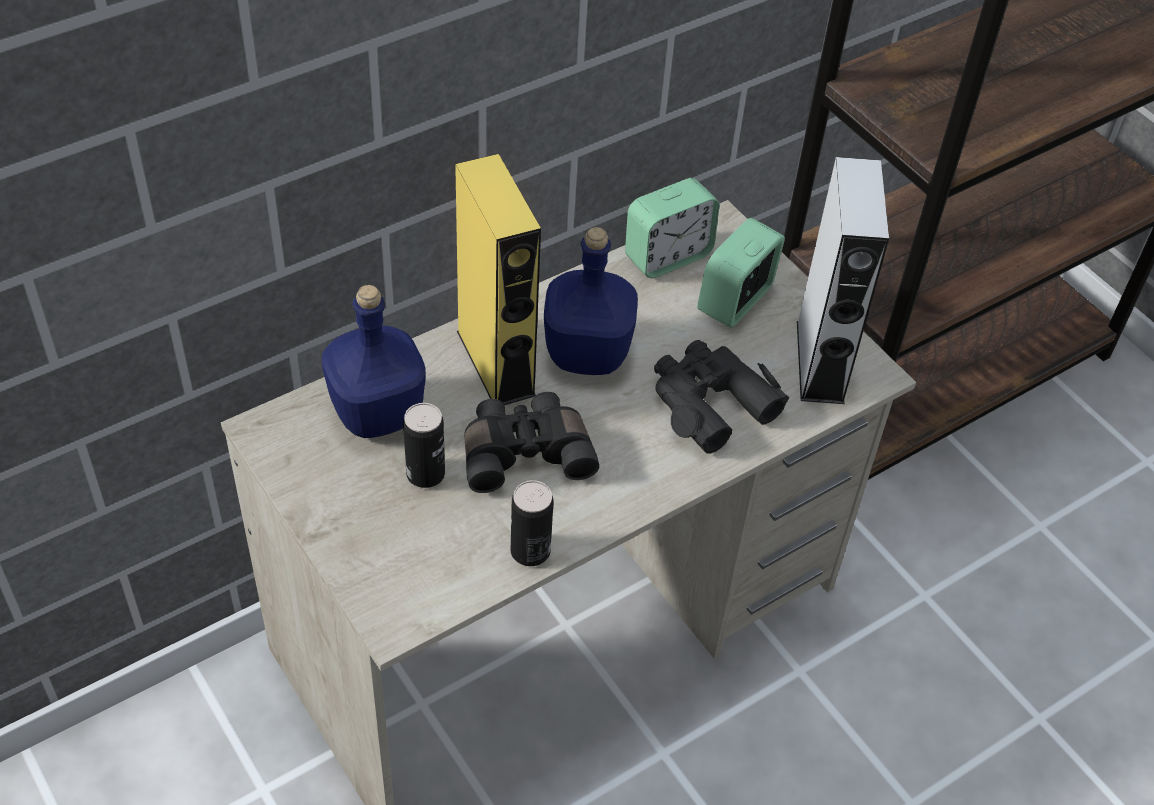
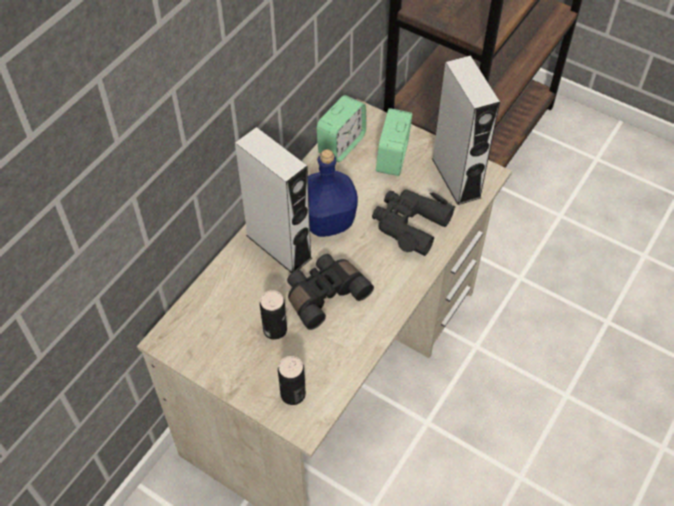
camera: 20 degrees left, 5 degrees up
blue bottle [322,285,426,438] -> none
yellow speaker [455,154,541,405] -> grey speaker [235,127,312,273]
can [511,480,553,566] -> can moved to [278,356,306,405]

